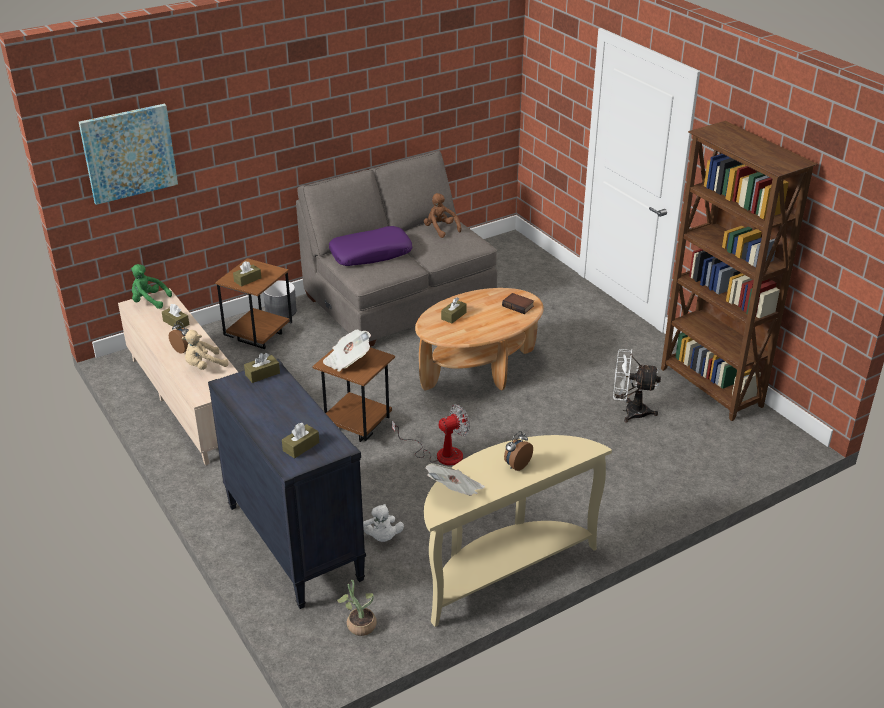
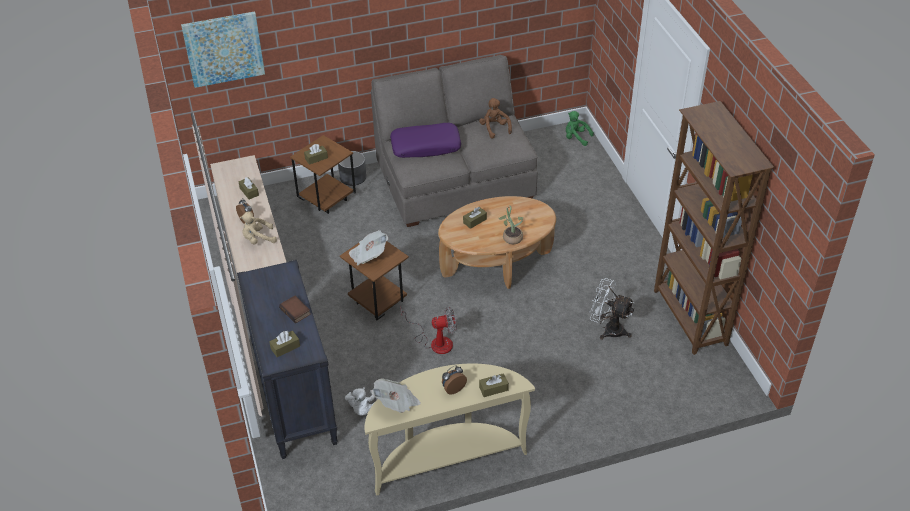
camera: 15 degrees right, 10 degrees up
green plush toy [131,264,172,309] -> green plush toy moved to [566,111,594,146]
brown tissue box [244,353,280,383] -> brown tissue box moved to [479,373,509,397]
potted plant [337,579,377,636] -> potted plant moved to [499,206,523,244]
book [502,293,534,314] -> book moved to [279,296,311,324]

